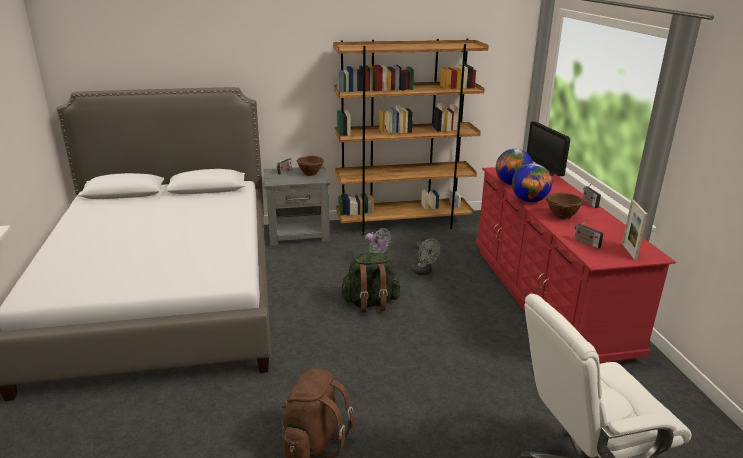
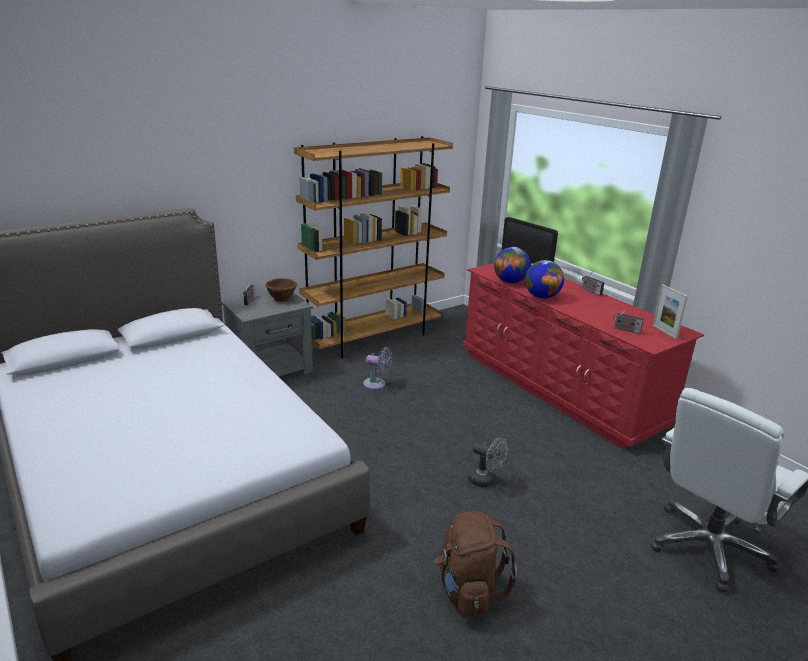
camera: 25 degrees left, 0 degrees up
green backpack [340,253,400,313] -> none
grey fan [411,238,441,275] -> grey fan moved to [468,437,508,487]
brown bowl [545,193,584,220] -> none

